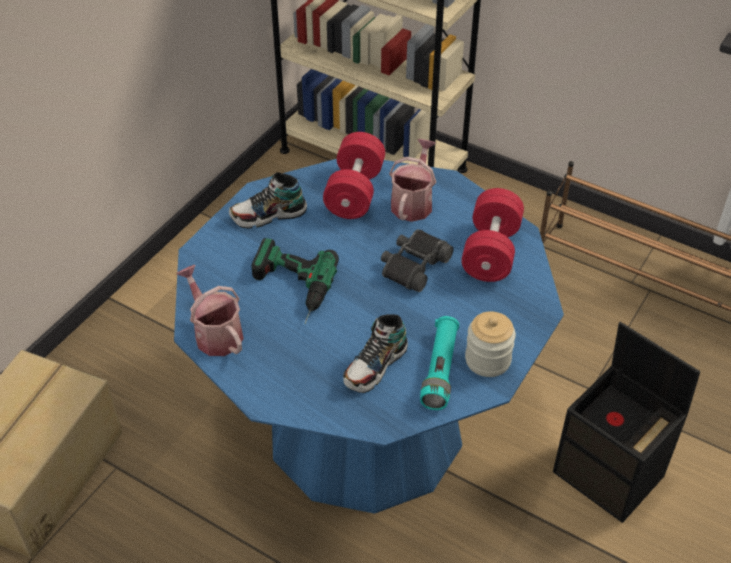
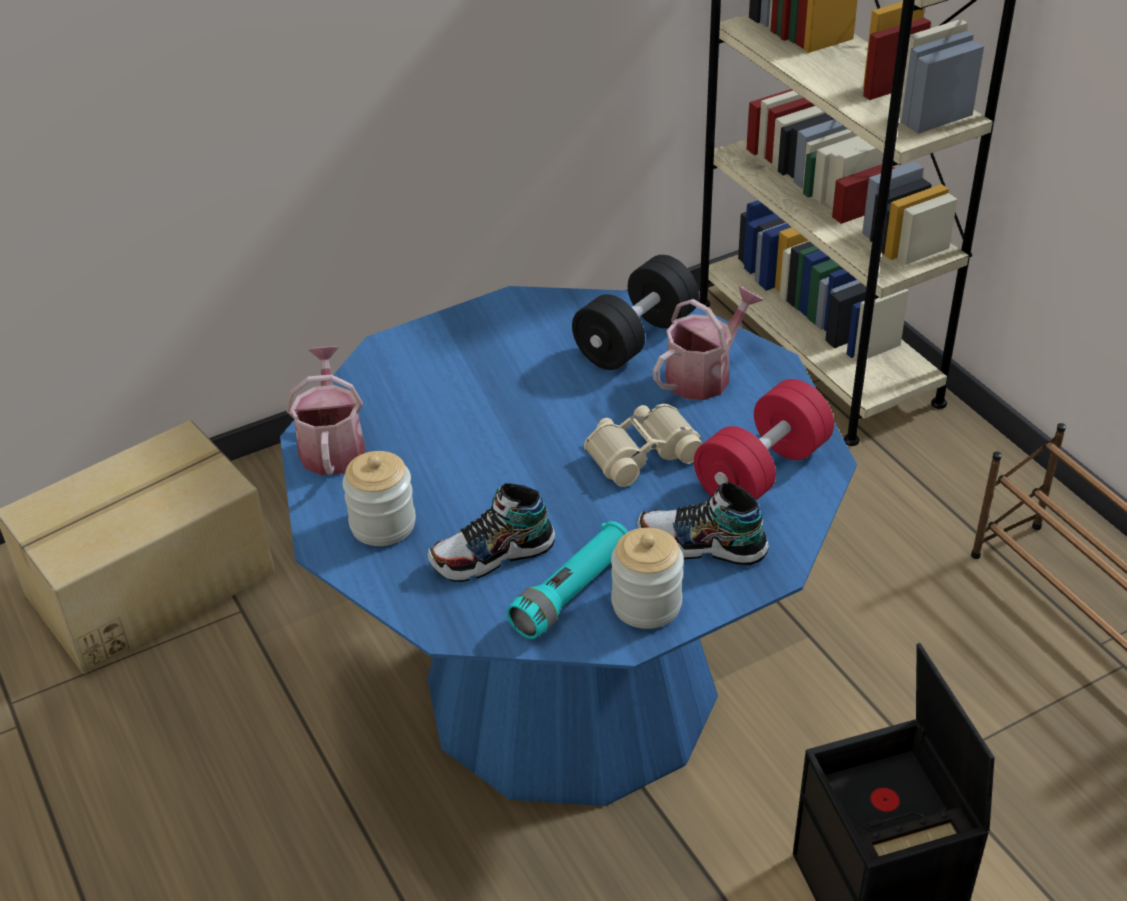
camera: 30 degrees right, 5 degrees down
shoe [229,172,307,229] -> shoe moved to [637,482,769,565]
power drill [252,238,339,324] -> none
red dumbbell [323,132,385,219] -> black dumbbell [572,255,699,370]
black binoculars [381,229,454,292] -> beige binoculars [584,404,702,487]
none -> jar [342,451,416,546]

